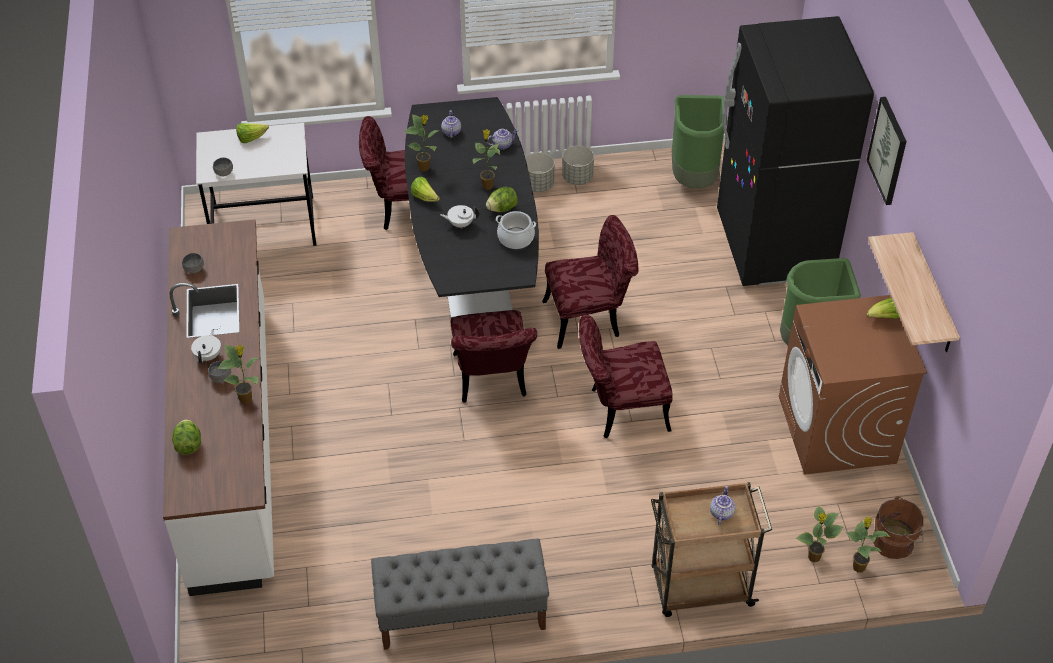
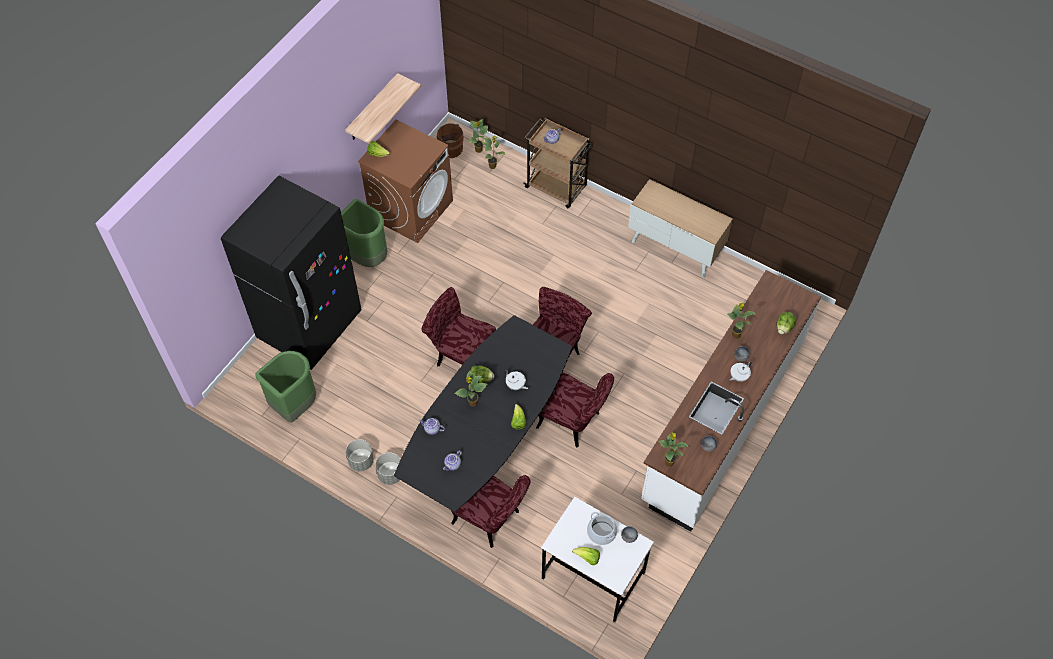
camera: 140 degrees left, 10 degrees up
grey bench [371,539,549,650] -> cabinet [628,179,733,278]
potted plant [404,114,438,172] -> potted plant moved to [659,432,688,467]
cooking pot [496,211,536,249] -> cooking pot moved to [587,512,617,545]
red chair [579,314,673,439] -> red chair moved to [536,372,614,448]
picture [867,97,907,205] -> none

